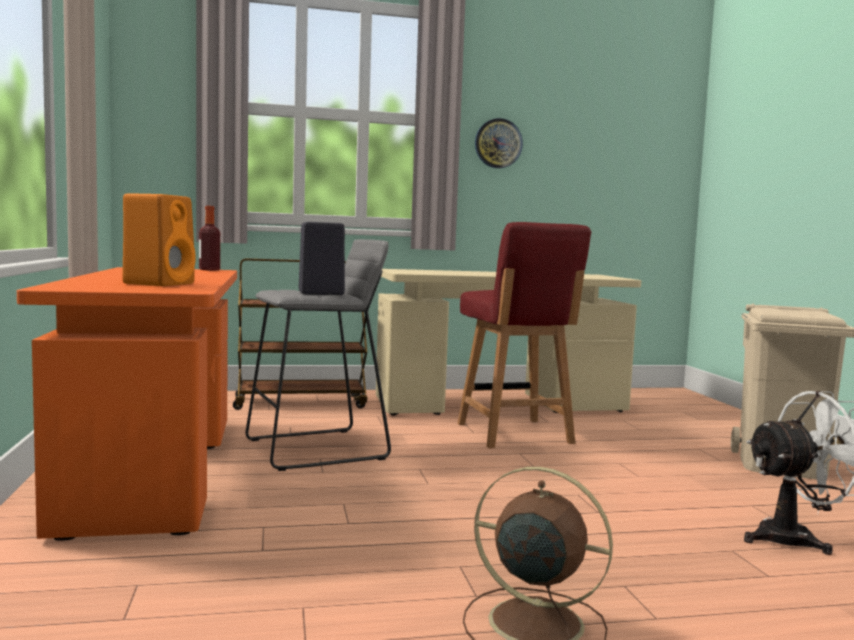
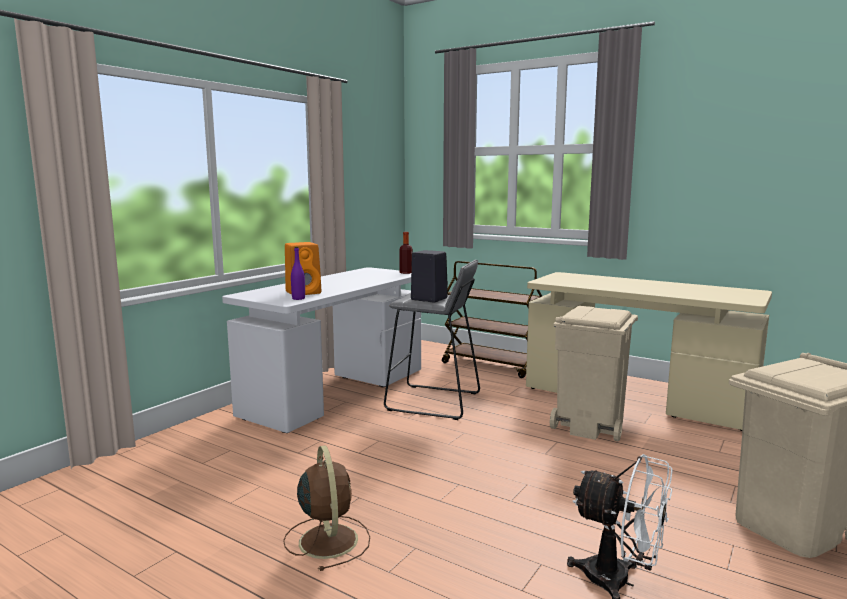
camera: 45 degrees right, 5 degrees up
orange desk [17,267,237,541] -> white desk [222,267,421,433]
red chair [457,222,591,448] -> beige trash can [550,306,638,442]
wall clock [475,118,523,168] -> none
none -> purple bottle [291,247,305,300]

